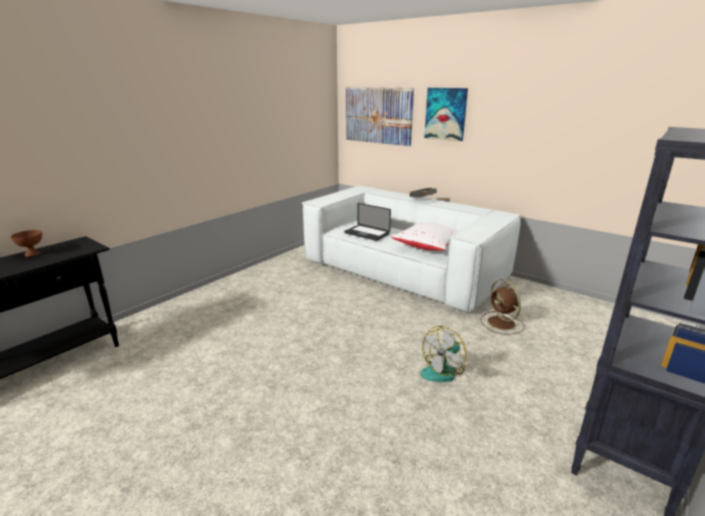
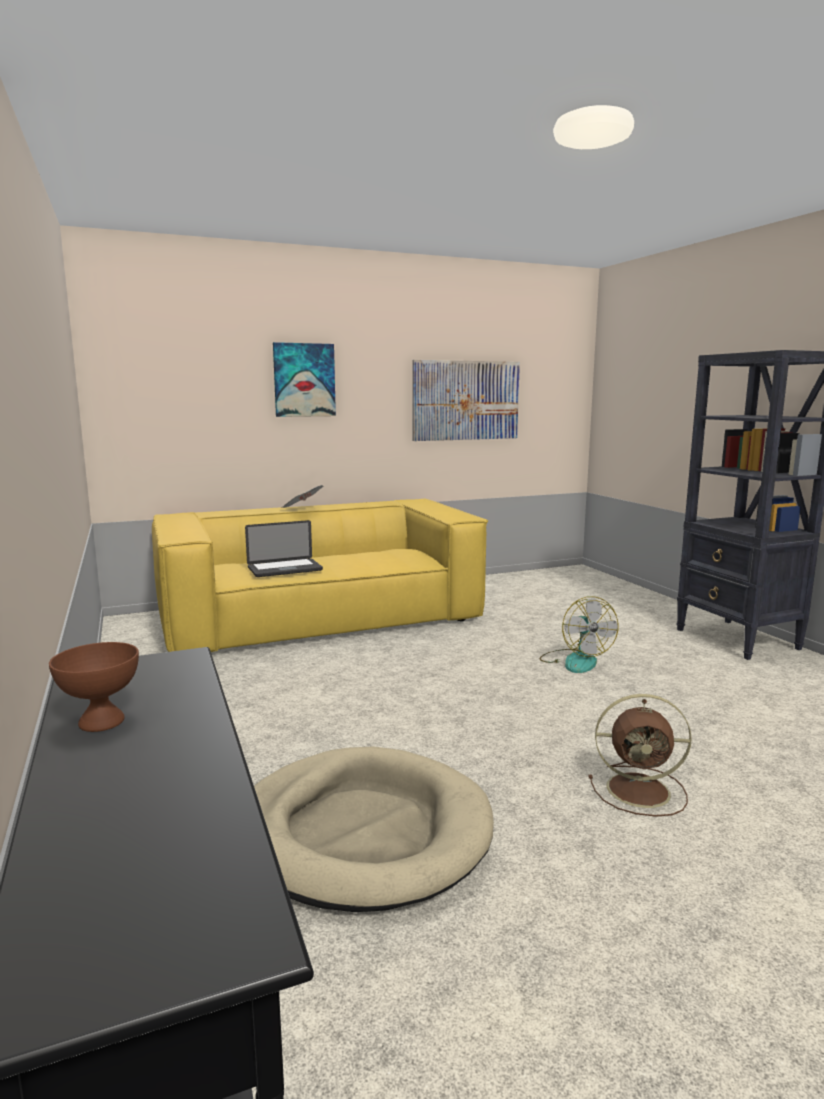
camera: 60 degrees left, 10 degrees down
white sofa [302,186,521,313] -> yellow sofa [152,499,488,652]
picture [346,87,414,146] -> picture moved to [412,360,520,441]
white pillow [391,222,459,251] -> none
brown fan [480,279,525,335] -> brown fan moved to [588,694,692,817]
none -> beige dog bed [254,747,494,912]

